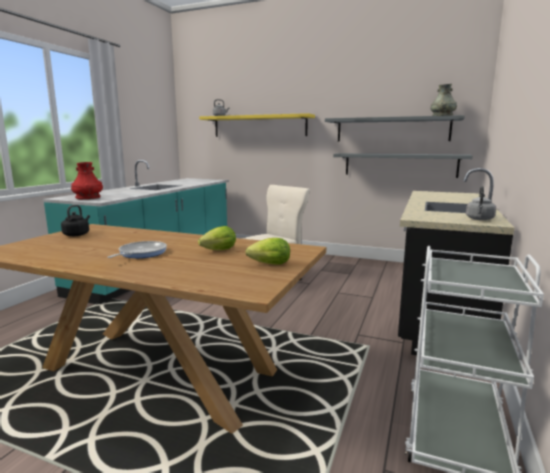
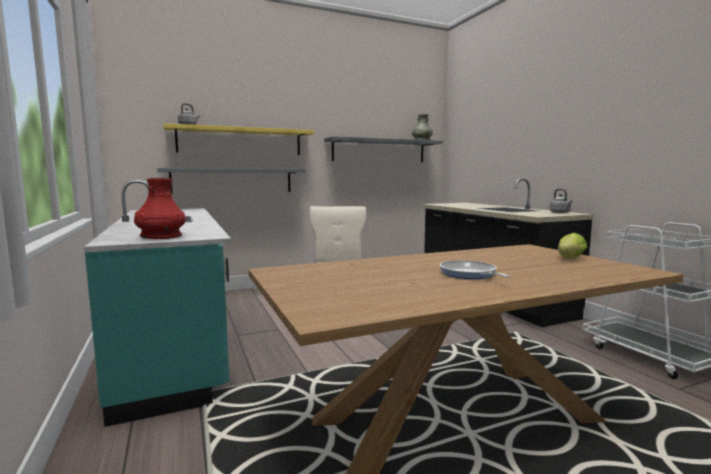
camera: 45 degrees left, 5 degrees down
black kettle [61,205,90,236] -> none
lettuce [198,226,236,250] -> none
grey shelf [333,153,473,178] -> grey shelf moved to [157,168,305,194]

